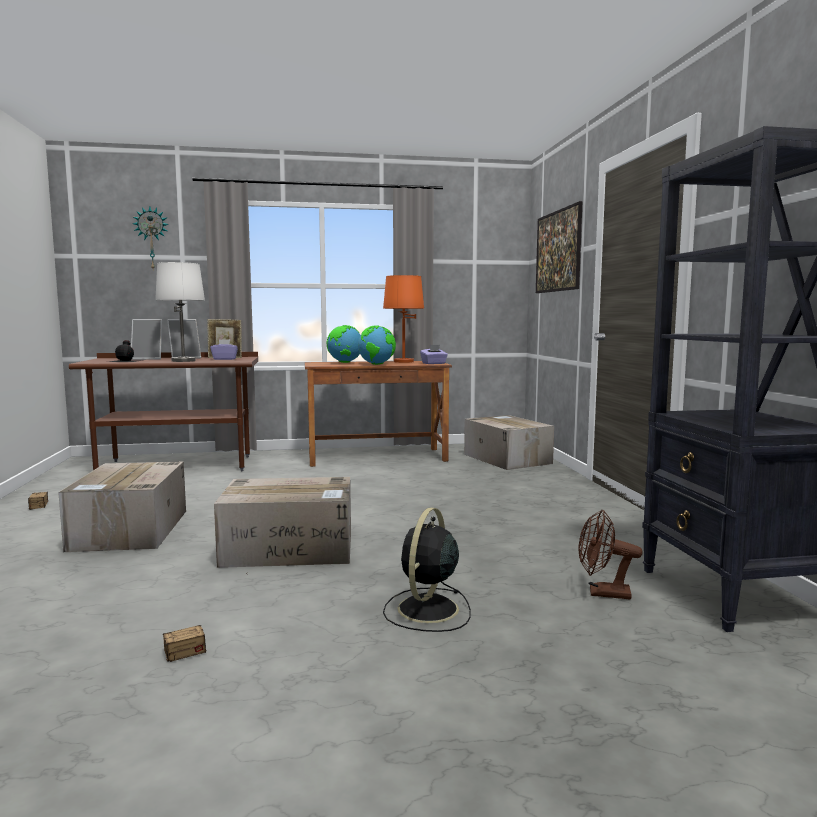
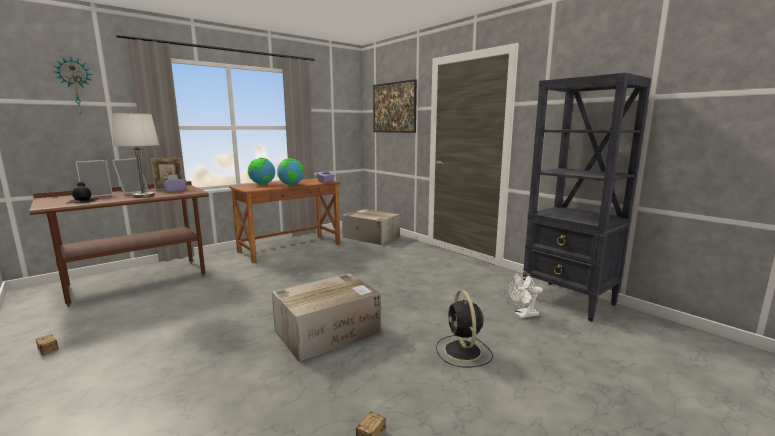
camera: 30 degrees left, 5 degrees up
cardboard box [58,461,186,552] -> none
orange table lamp [383,275,424,363] -> none
brown fan [579,510,643,599] -> white fan [509,271,543,318]

